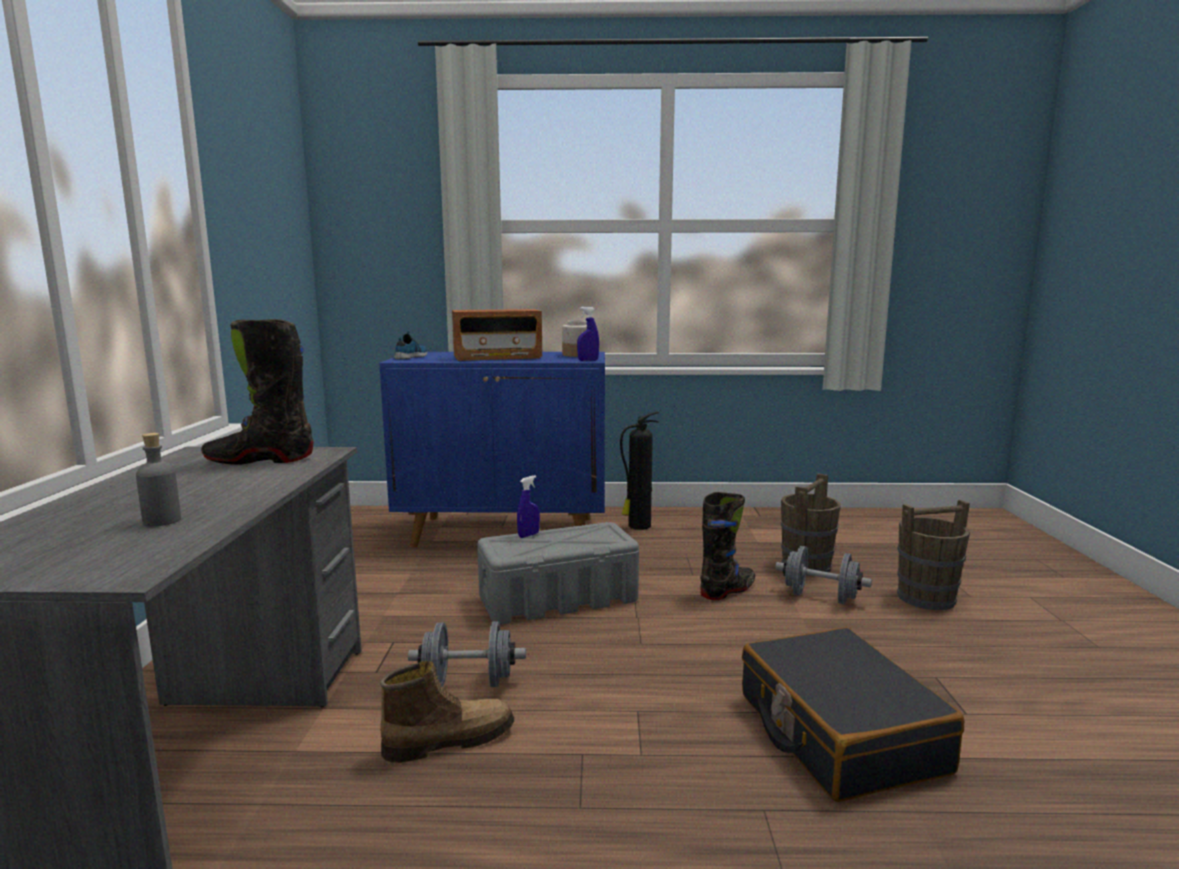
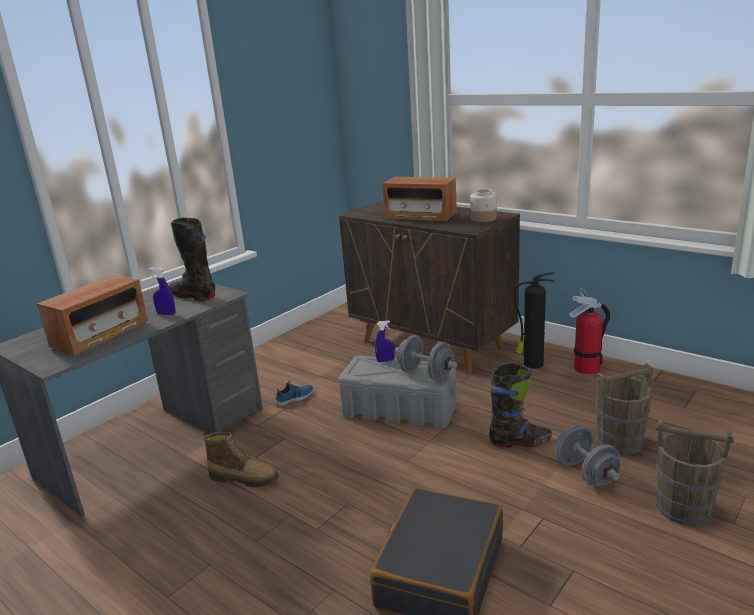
camera: 40 degrees right, 10 degrees up
grey bottle [136,433,181,527] -> radio [37,275,148,356]
blue cabinet [379,352,605,547] -> brown cabinet [339,200,520,374]
shoe [394,330,428,359] -> shoe moved to [275,380,313,406]
grey dumbbell [408,621,526,687] -> grey dumbbell moved to [395,335,457,380]
blue spray bottle [577,307,599,361] -> blue spray bottle moved to [149,267,176,315]
none -> fire extinguisher [569,289,610,375]

